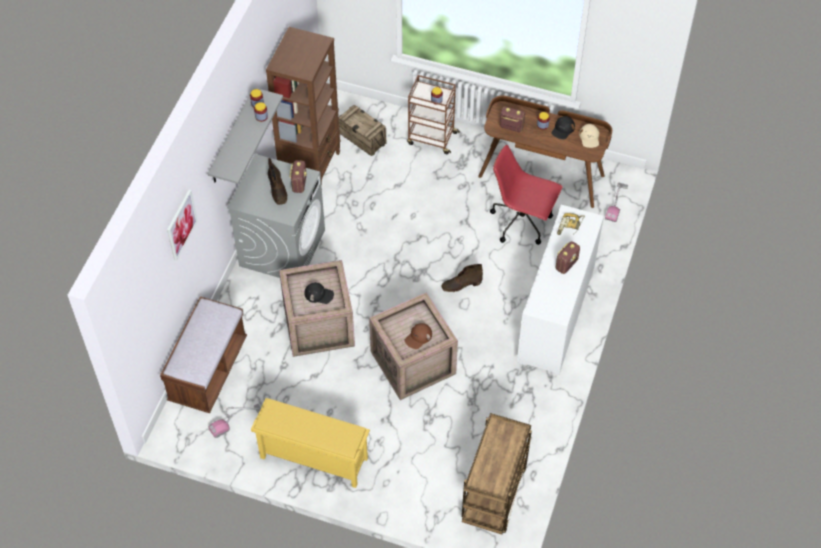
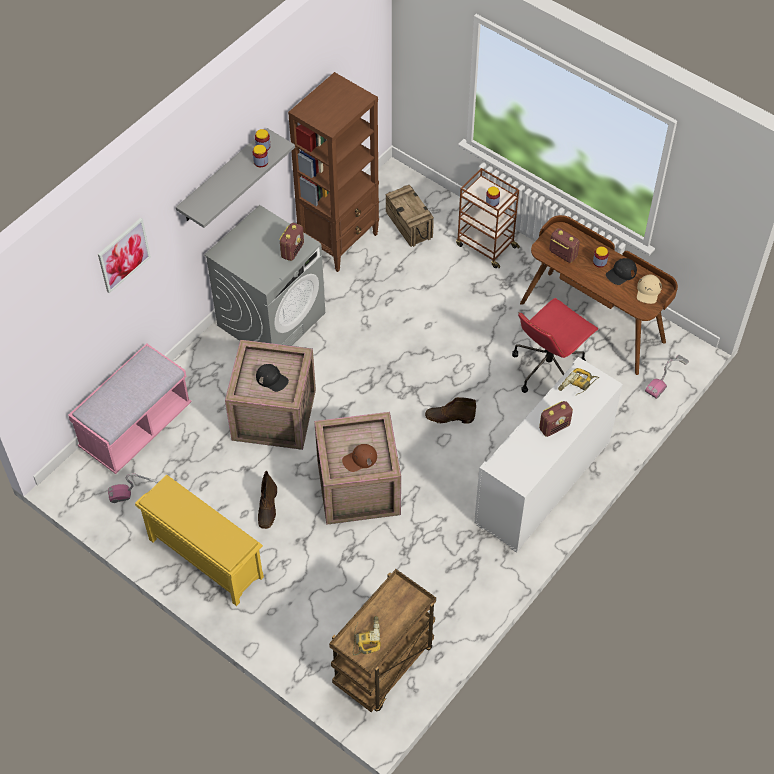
camera: 20 degrees right, 0 degrees up
brown bench [160,296,247,413] -> pink bench [68,344,191,474]
brown boot [268,158,288,205] -> brown boot moved to [258,471,277,529]
red office chair [490,145,562,245] -> red office chair turned 90 degrees counterclockwise [512,298,598,393]
none -> power drill [353,616,381,655]

